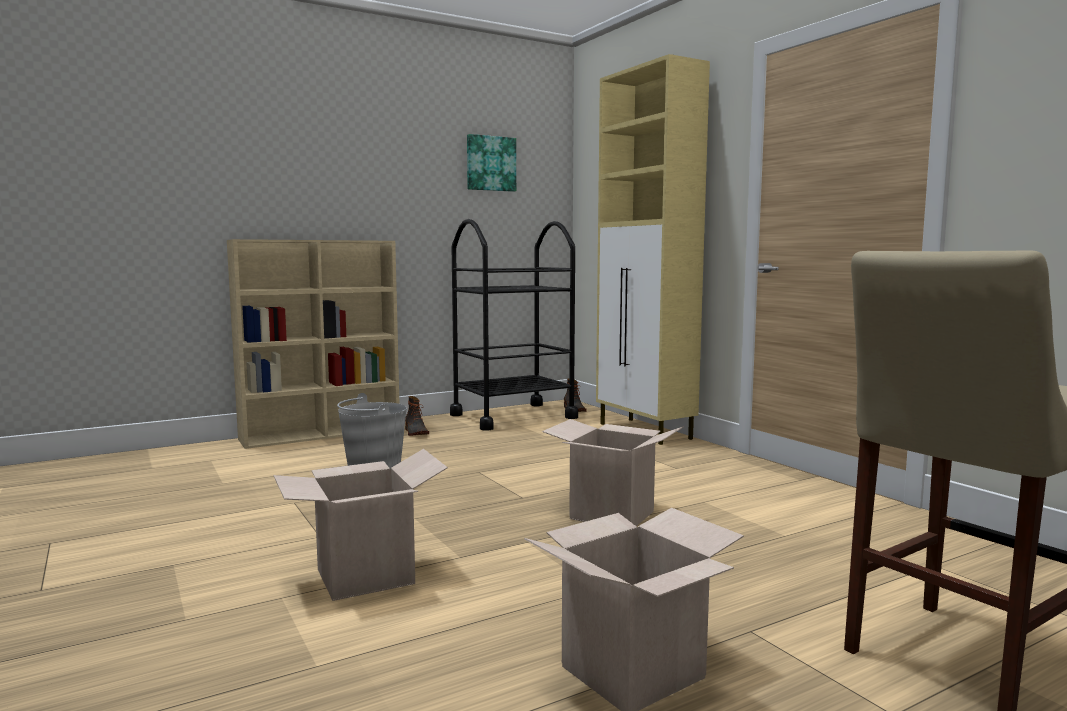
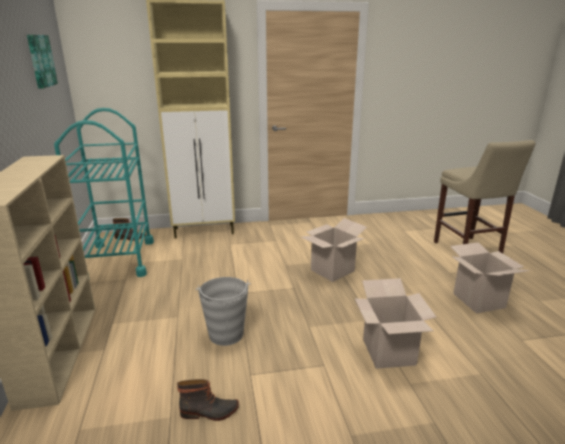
camera: 70 degrees left, 15 degrees up
boot [405,396,429,436] -> boot moved to [177,379,239,421]
black cart [450,219,578,431] -> turquoise cart [54,108,154,277]

